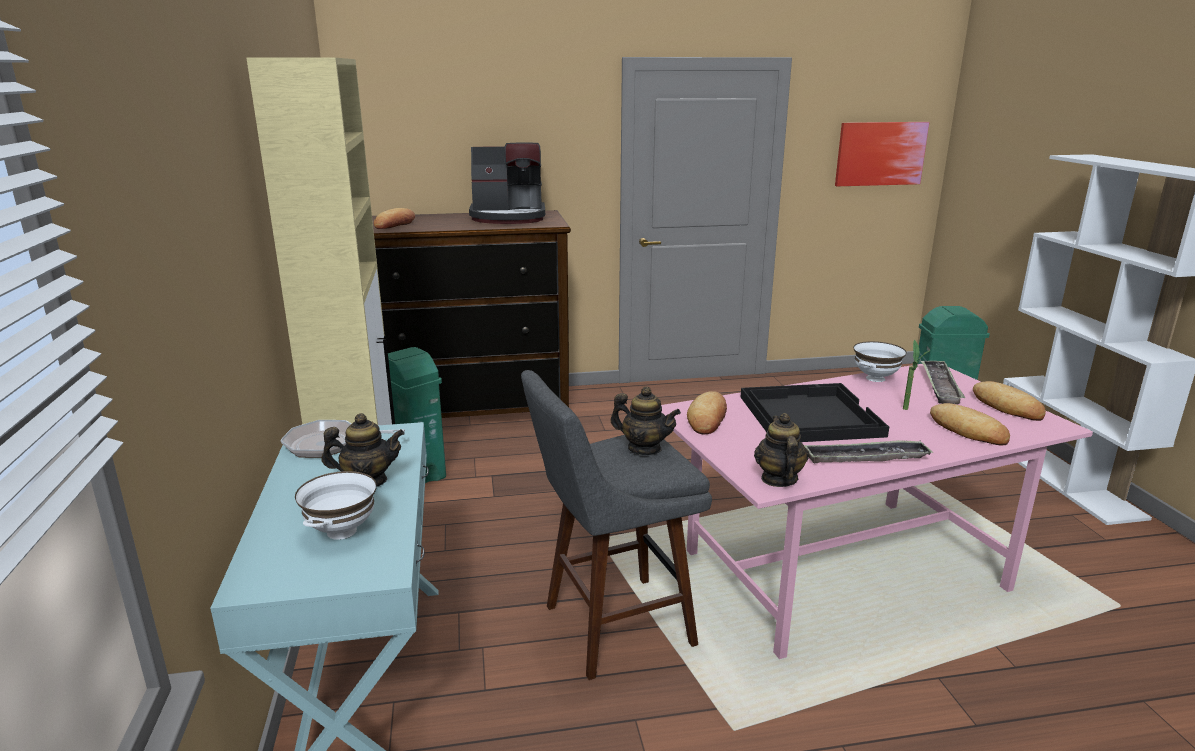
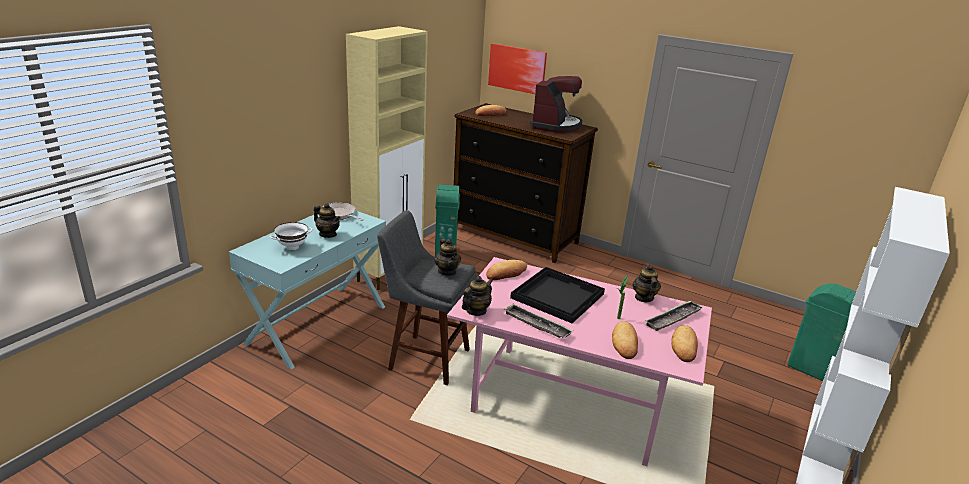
camera: 40 degrees right, 5 degrees up
coffee machine [469,142,545,224] -> coffee machine turned 105 degrees counterclockwise [530,76,582,133]
picture [835,122,929,186] -> picture moved to [488,43,547,94]
white bowl [853,341,906,382] -> teapot [632,265,661,302]

